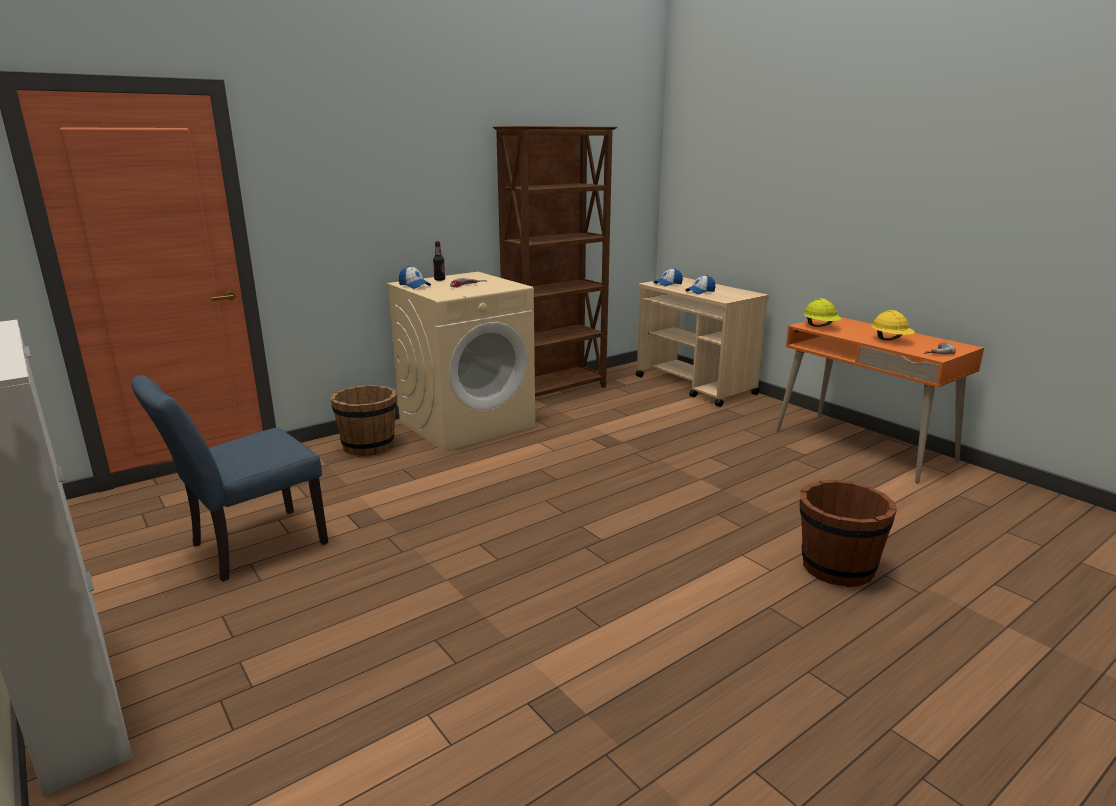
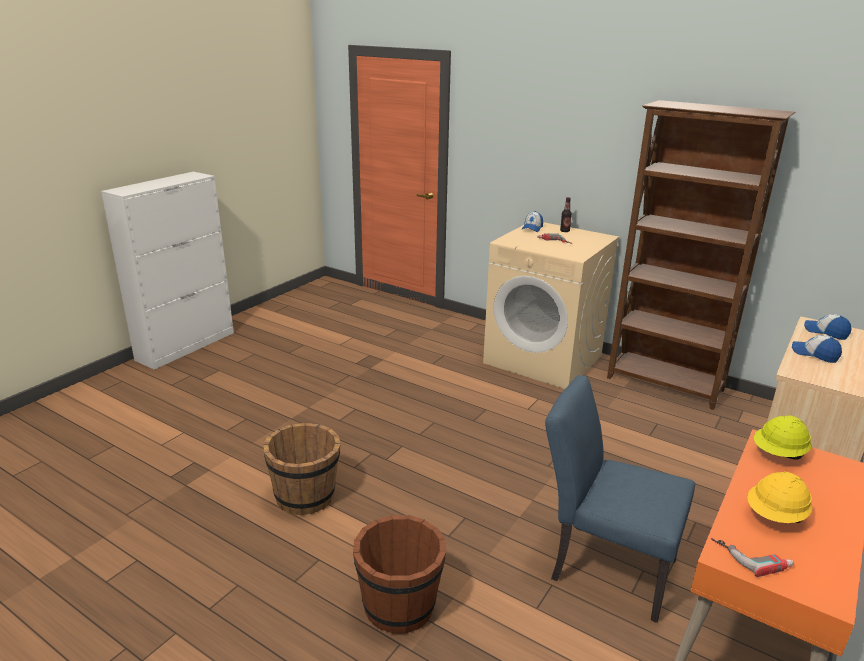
camera: 70 degrees right, 5 degrees up
blue chair [131,375,328,582] -> blue chair moved to [545,375,695,623]
brown bucket [331,385,397,456] -> brown bucket moved to [263,423,341,515]

